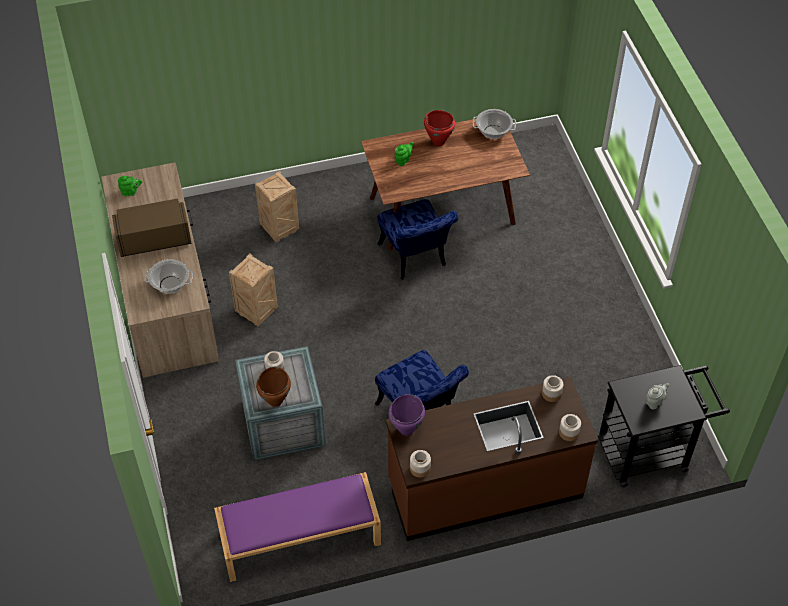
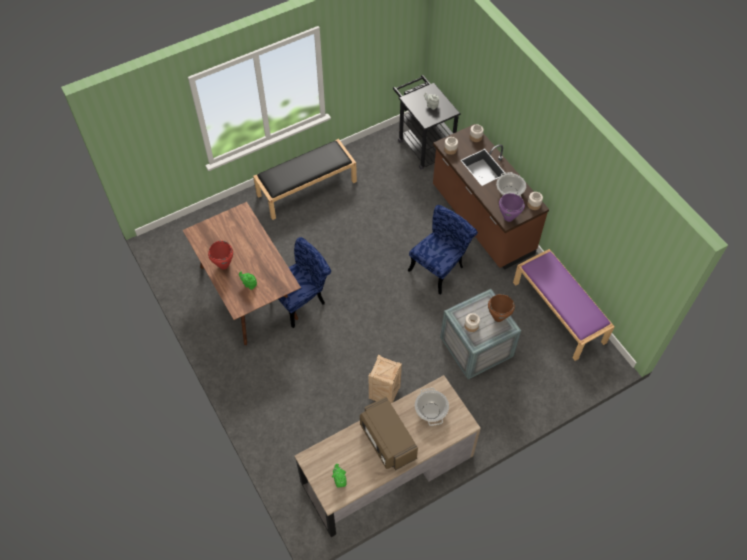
camera: 105 degrees left, 5 degrees up
crate [255,171,299,242] -> none
cooking pot [473,109,516,139] -> cooking pot moved to [496,172,526,197]
none -> black bench [253,139,357,220]

